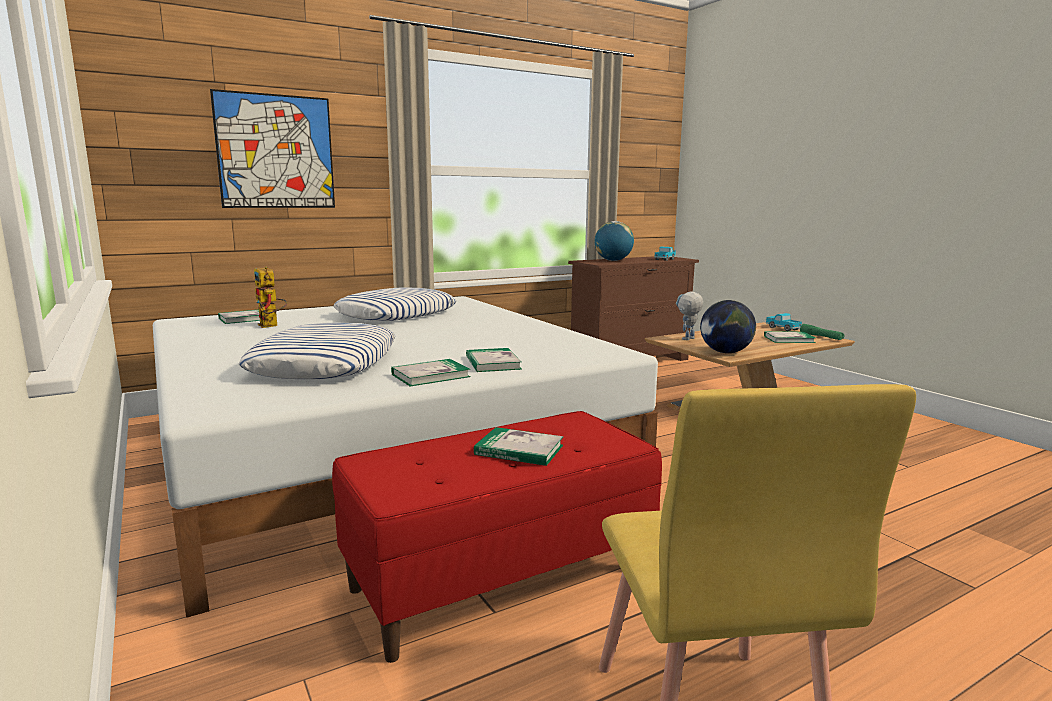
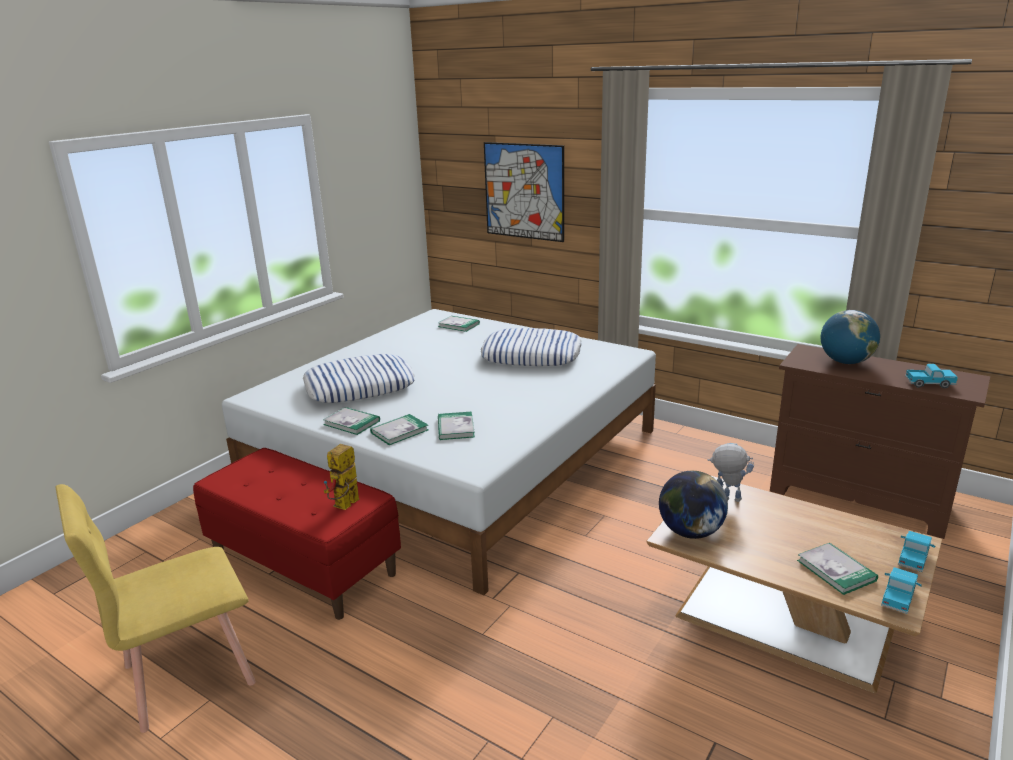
camera: 65 degrees right, 10 degrees up
toy robot [254,266,287,328] -> toy robot moved to [324,444,360,510]
book [474,427,564,466] -> book moved to [438,412,475,440]
green flashlight [800,324,845,340] -> toy truck [881,567,922,614]

